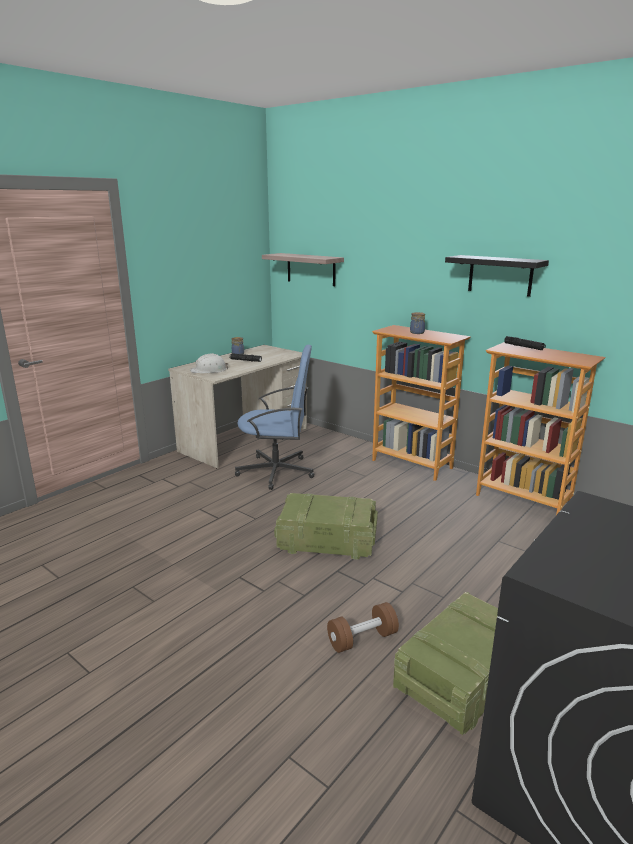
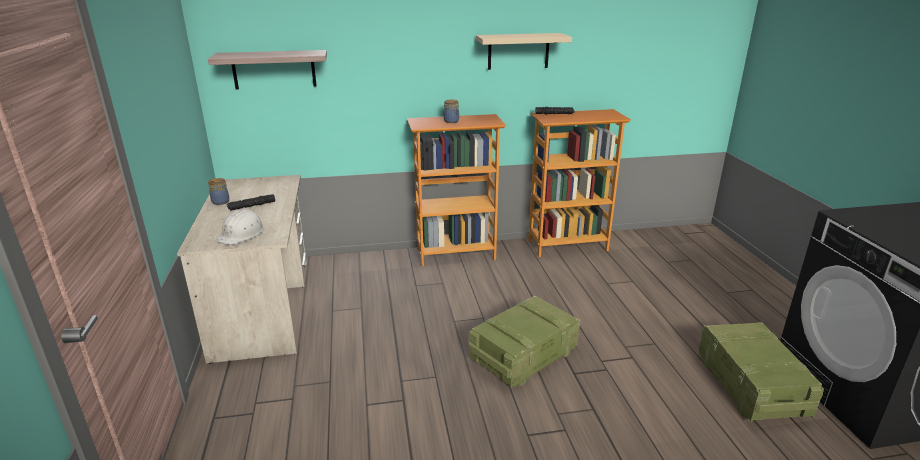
camera: 50 degrees left, 5 degrees up
blue office chair [235,345,315,490] -> none
brown dumbbell [327,602,399,653] -> none
black shelf [445,255,549,297] -> beige shelf [476,33,572,70]

